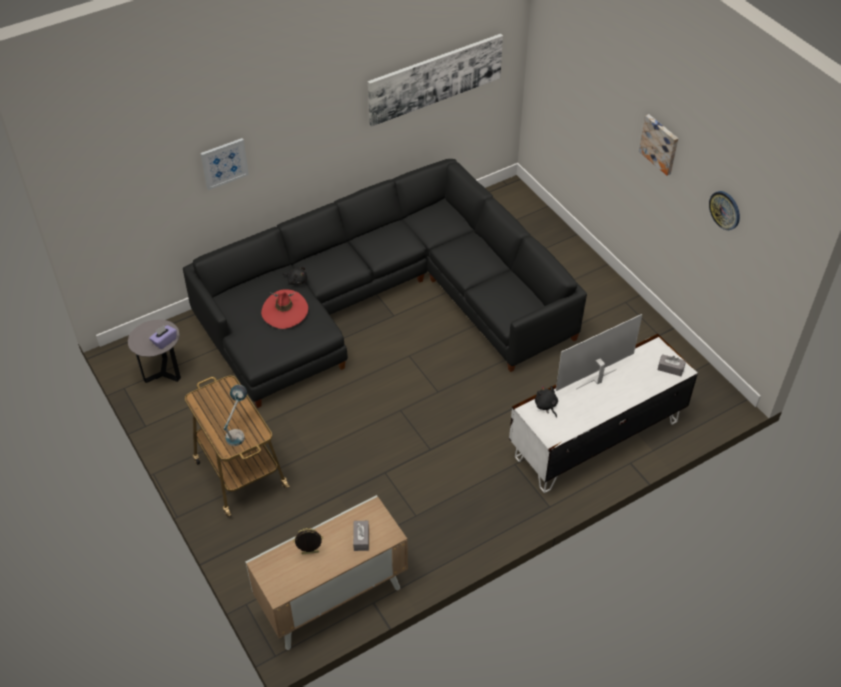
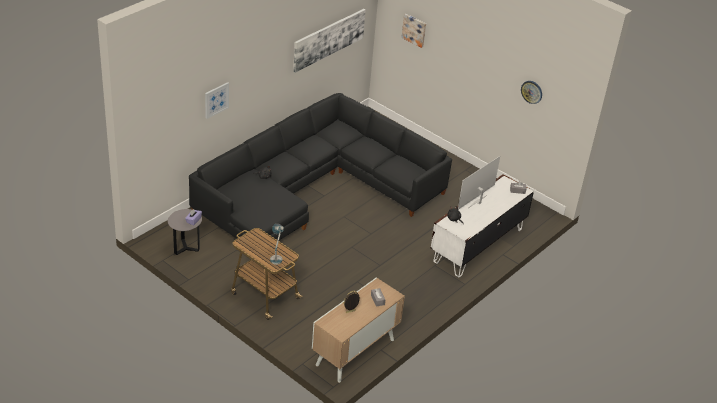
camera: 20 degrees left, 10 degrees down
red hat [261,289,308,329] -> none
picture [639,114,678,175] -> picture moved to [401,14,426,48]

